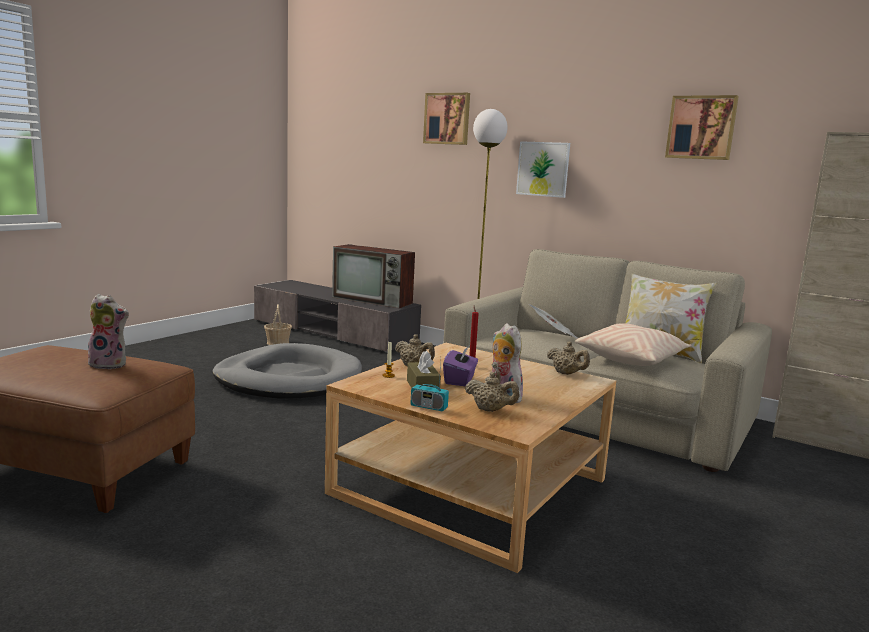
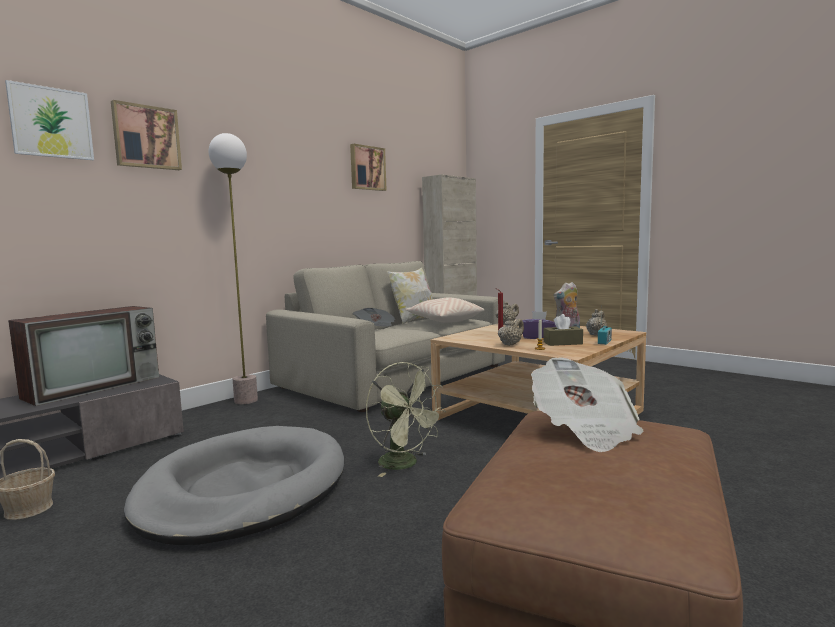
camera: 80 degrees left, 5 degrees down
plush toy [86,294,129,369] -> newspaper [531,357,644,452]
picture [516,141,570,198] -> picture moved to [5,80,94,160]
none -> green fan [366,362,446,477]

